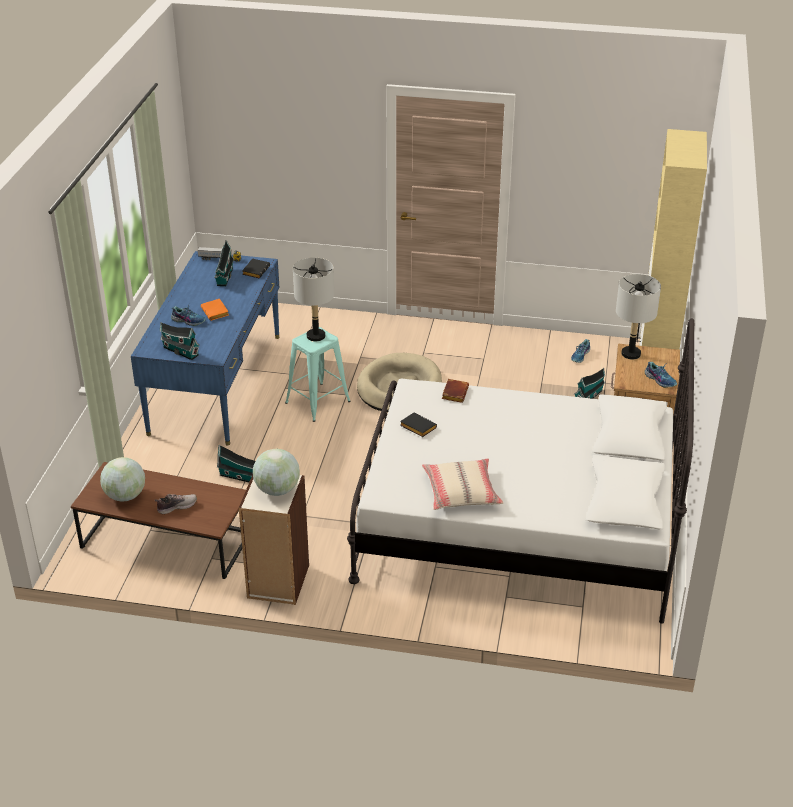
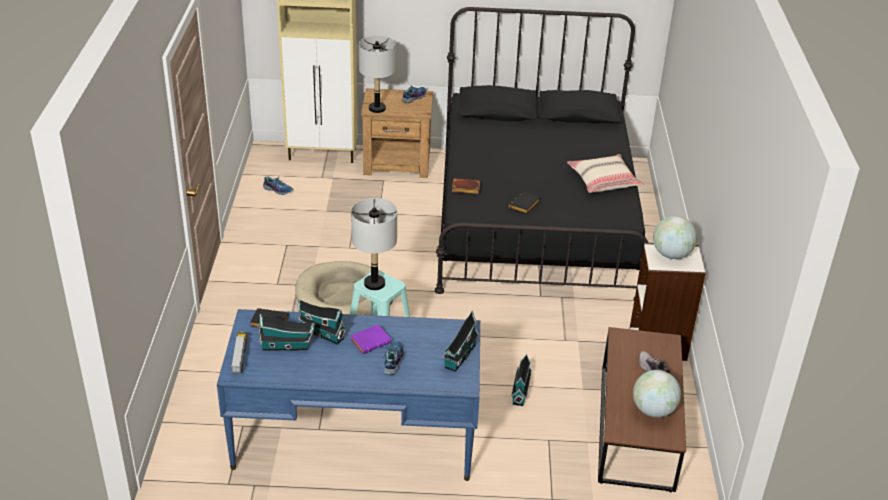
camera: 100 degrees left, 0 degrees up
orange book [201,299,229,321] -> purple book [350,324,391,354]
white bed [347,318,694,624] -> black bed [435,7,648,300]
toy house [574,368,606,399] -> toy house moved to [298,299,346,345]

